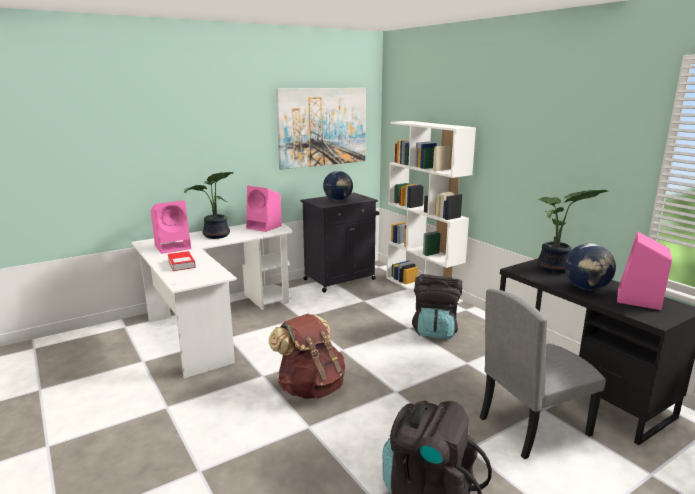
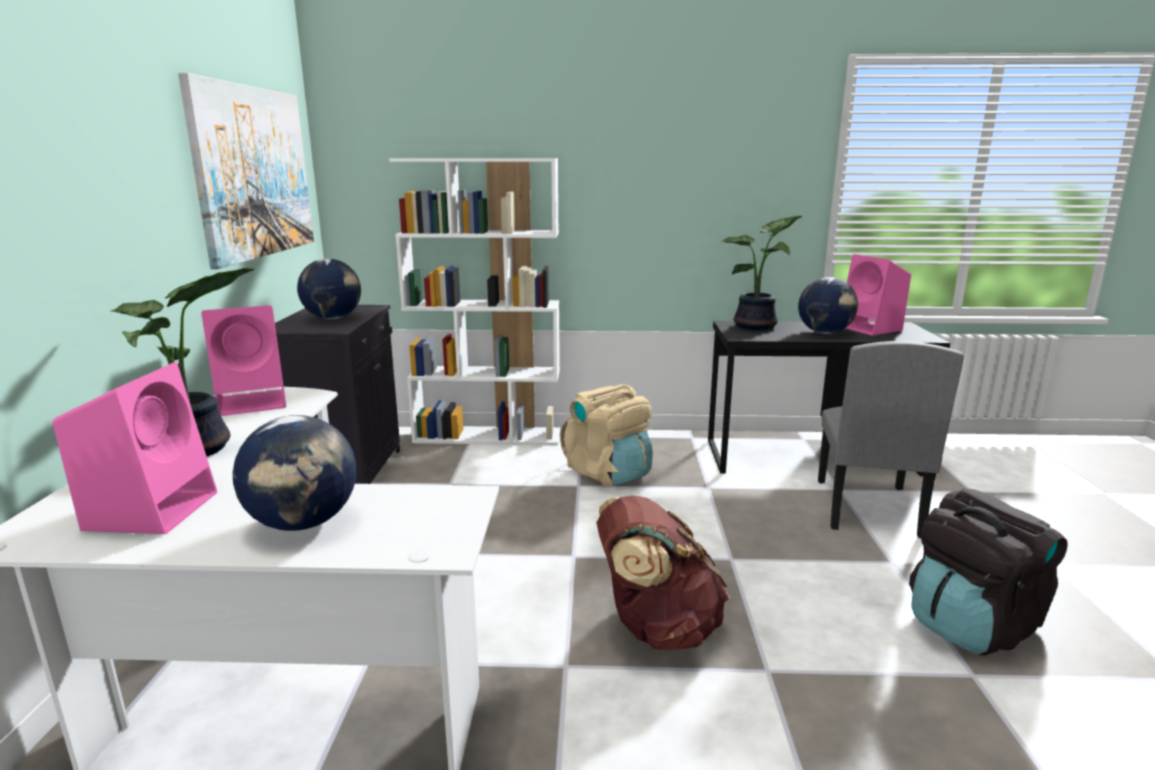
camera: 55 degrees left, 0 degrees up
book [167,251,196,271] -> globe [232,415,356,531]
black backpack [412,274,462,339] -> beige backpack [560,384,652,487]

